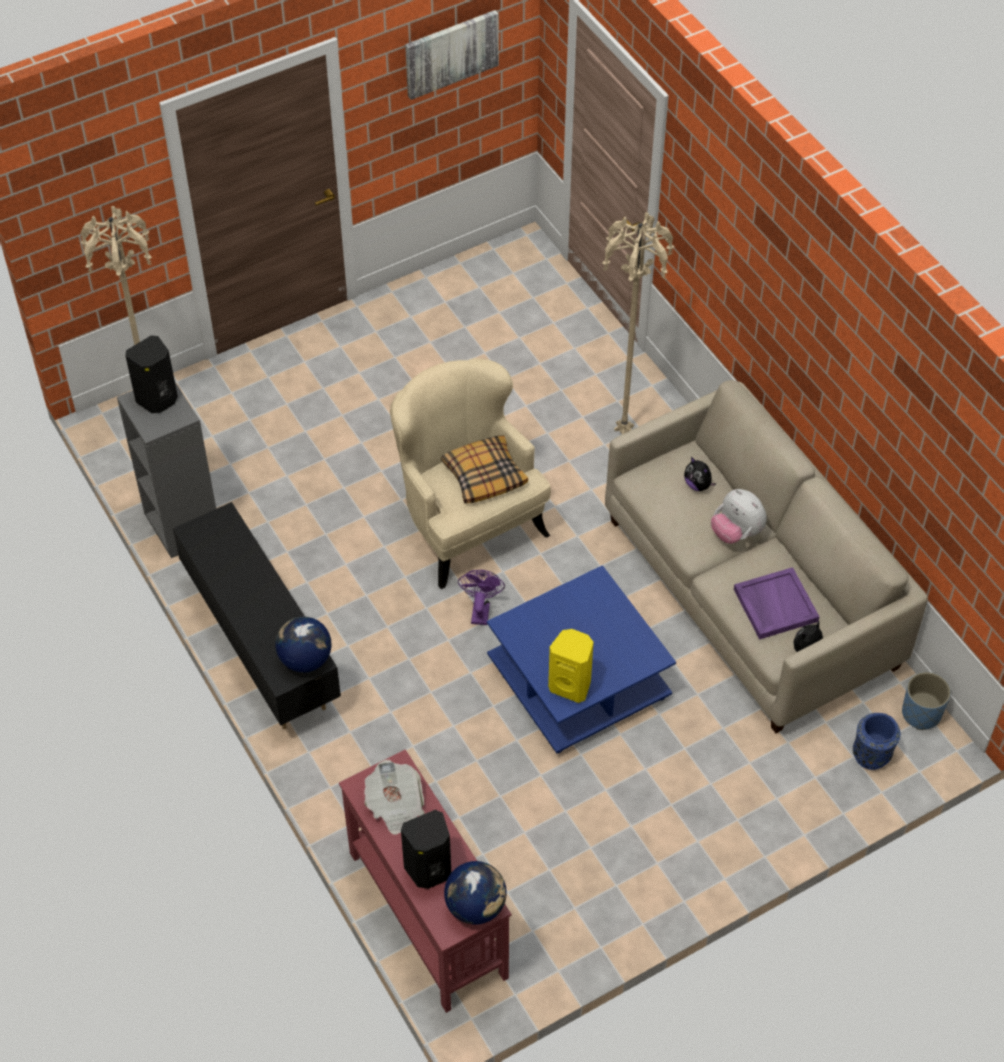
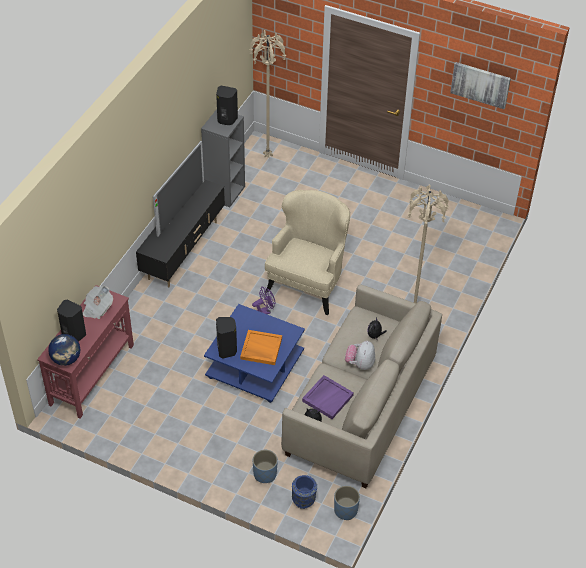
camera: 55 degrees right, 5 degrees down
globe [275,617,331,672] -> none
pillow [441,435,528,504] -> none
yellow speaker [548,629,594,703] -> black speaker [216,317,237,359]
none -> television [153,141,204,237]
none -> orange tray [240,330,282,365]
none -> blue planter [253,450,278,483]

